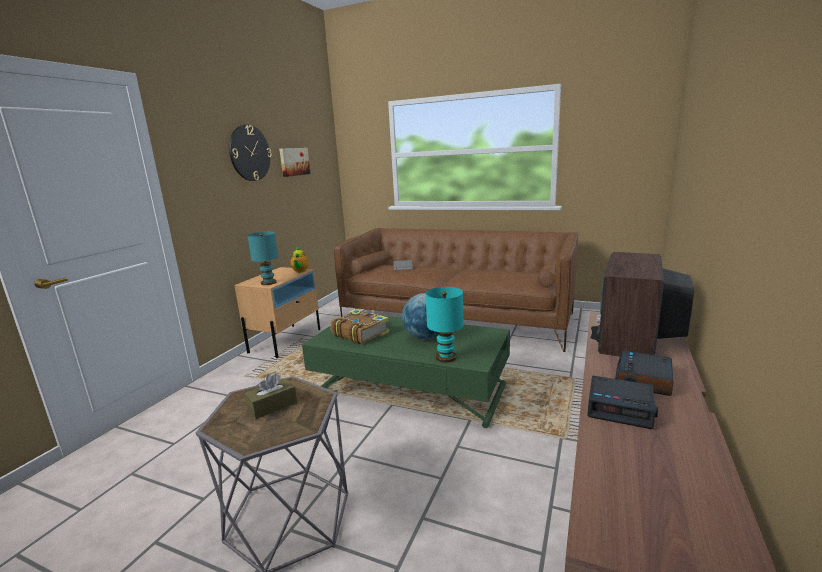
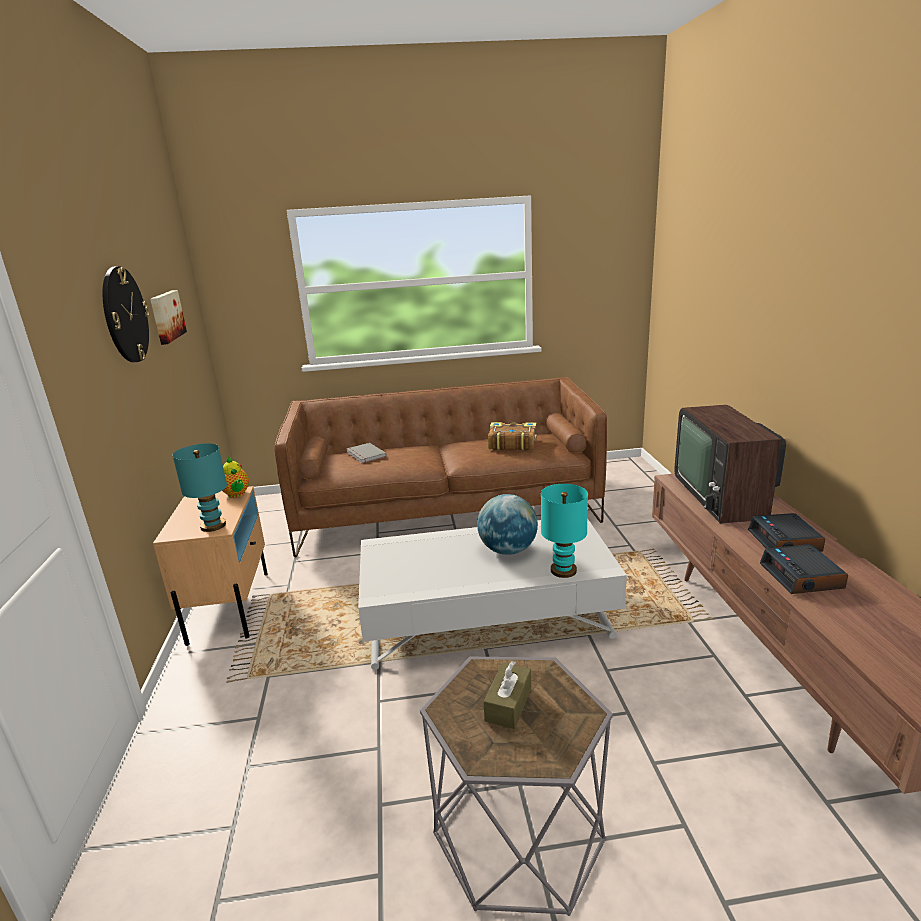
camera: 30 degrees left, 5 degrees up
green coffee table [302,315,510,428] -> white coffee table [358,518,627,670]
book [330,309,389,344] -> book moved to [488,422,536,451]
alarm clock [587,375,658,429] -> alarm clock turned 90 degrees clockwise [760,544,848,594]

